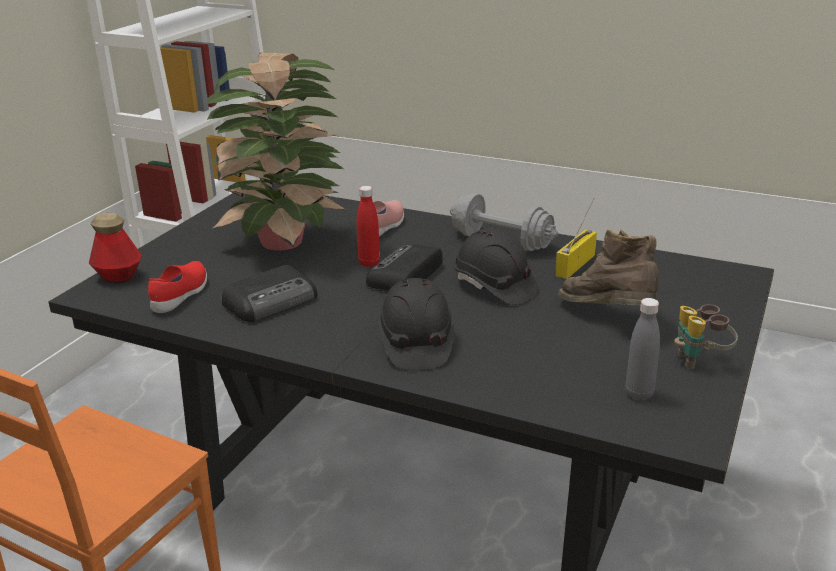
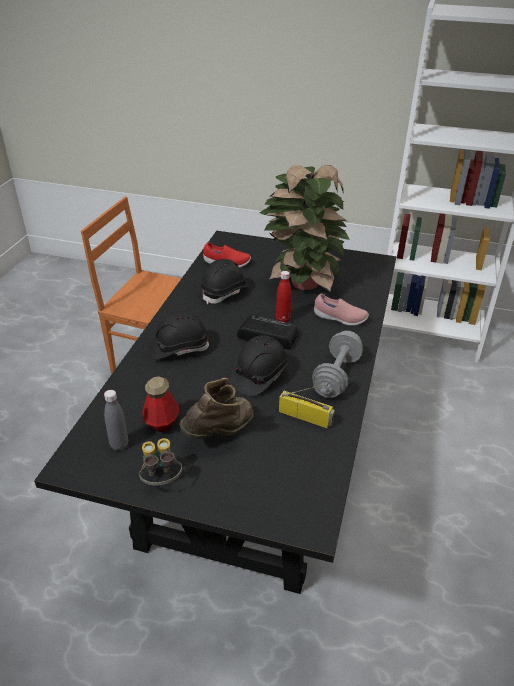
camera: 80 degrees right, 10 degrees up
bottle [89,213,142,283] -> bottle moved to [143,376,179,432]
radio [222,265,318,322] -> black hard hat [200,259,250,304]

